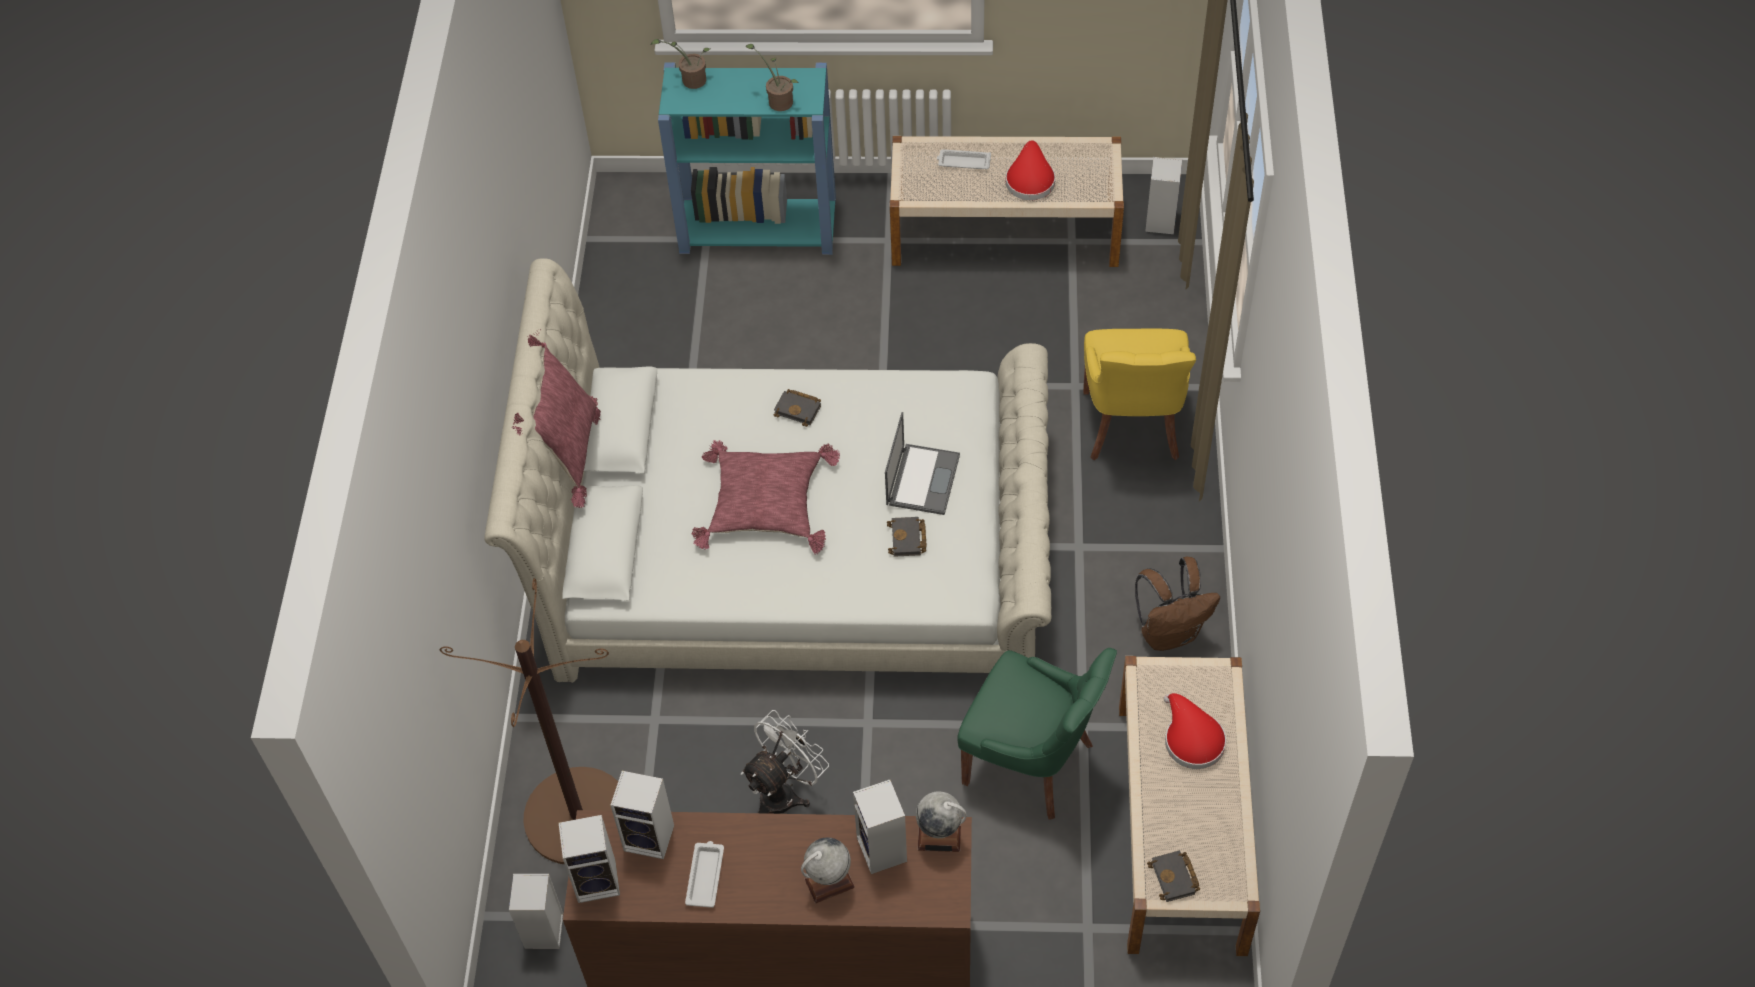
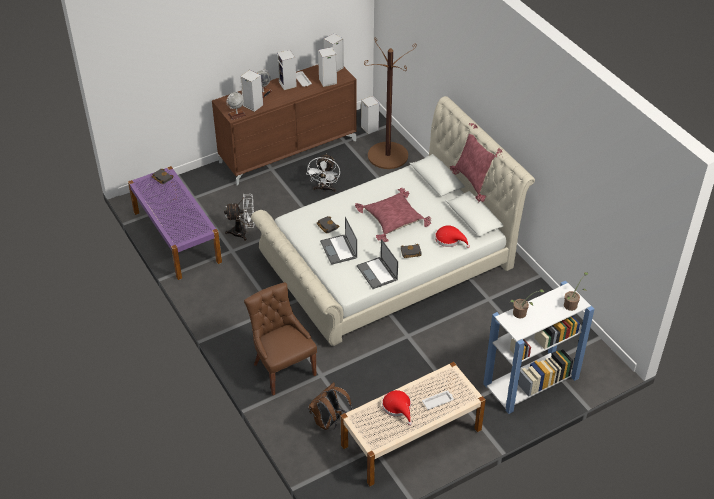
camera: 145 degrees right, 10 degrees down
turquoise bookcase [658,62,836,255] -> white bookcase [483,281,594,414]
green chair [957,648,1117,820] -> white fan [224,194,254,241]
yellow chair [1083,328,1196,460] -> brown chair [244,282,317,395]
beige bench [1119,656,1260,956] -> purple bench [128,166,222,280]
brown backpack [1135,557,1220,651] -> brown backpack moved to [308,382,352,431]
speaker [1145,157,1182,234] -> speaker moved to [277,50,297,90]
red hat [1164,693,1226,769] -> red hat moved to [435,225,470,248]
none -> laptop [357,239,398,289]

